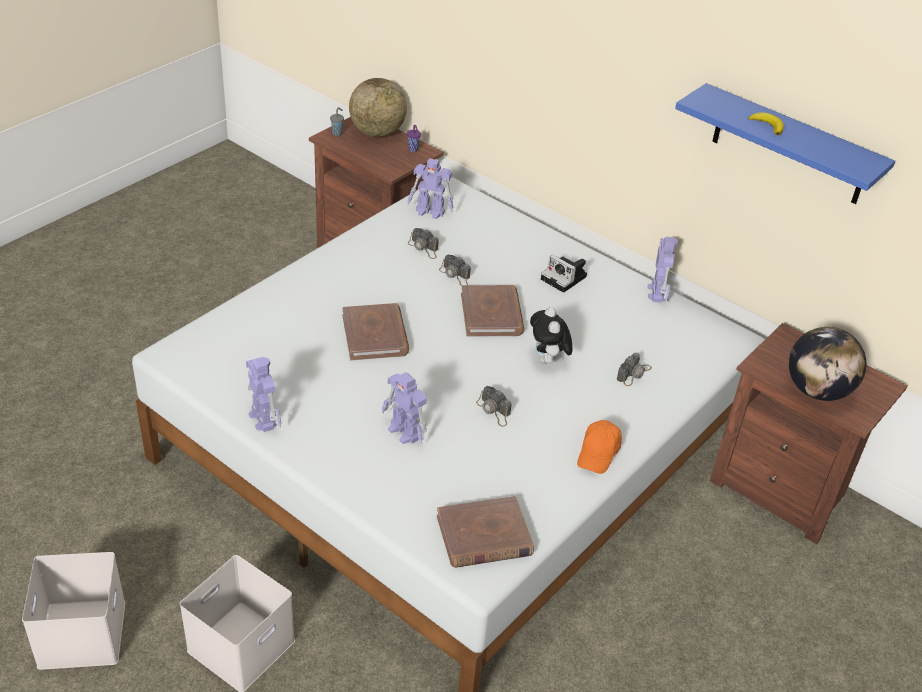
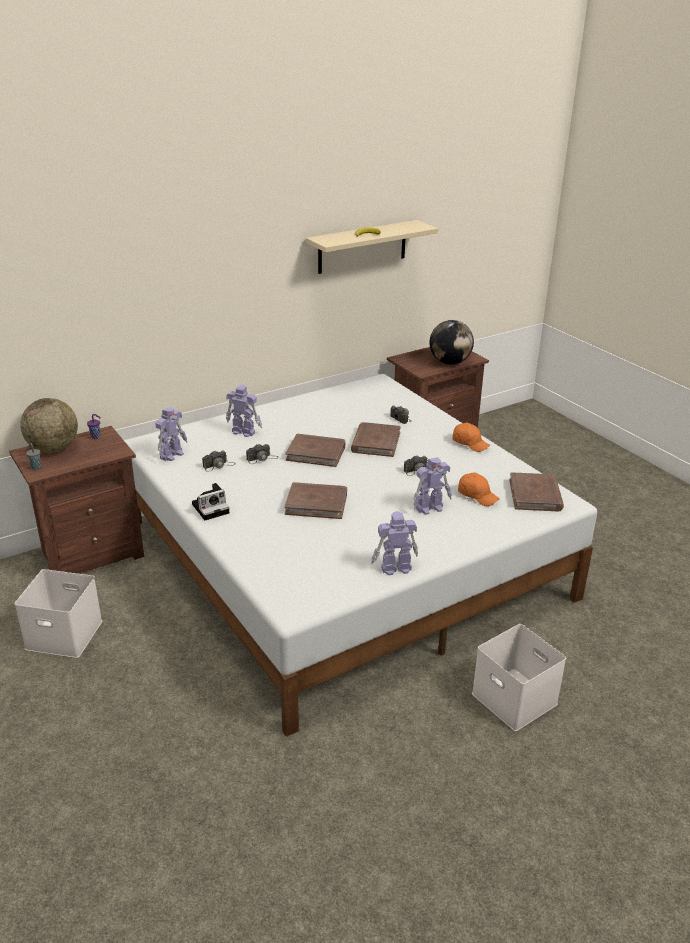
camera: 70 degrees left, 10 degrees down
white storage box [22,552,125,670] -> white storage box moved to [14,569,102,658]
plush toy [530,307,572,364] -> brown book [351,422,401,457]
camera [541,255,587,293] -> camera moved to [192,483,229,520]
toy robot [648,237,678,303] -> toy robot moved to [226,385,262,437]
blue shelf [675,83,895,204] -> beige shelf [306,220,438,274]
none -> orange cap [458,472,500,506]

